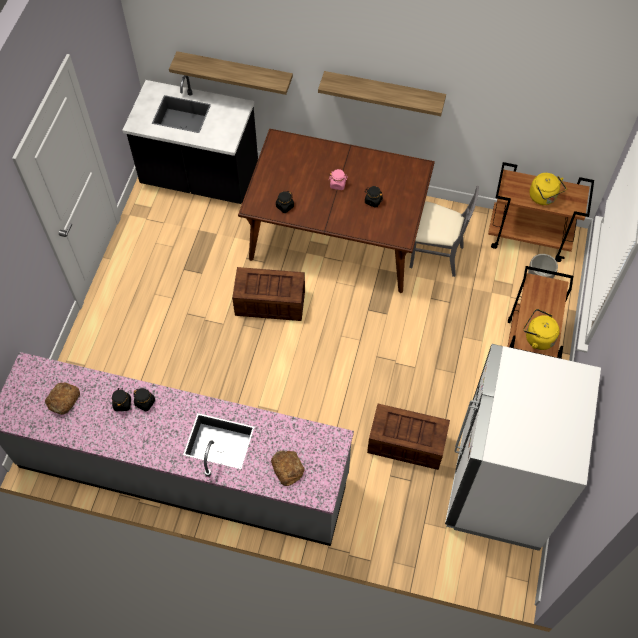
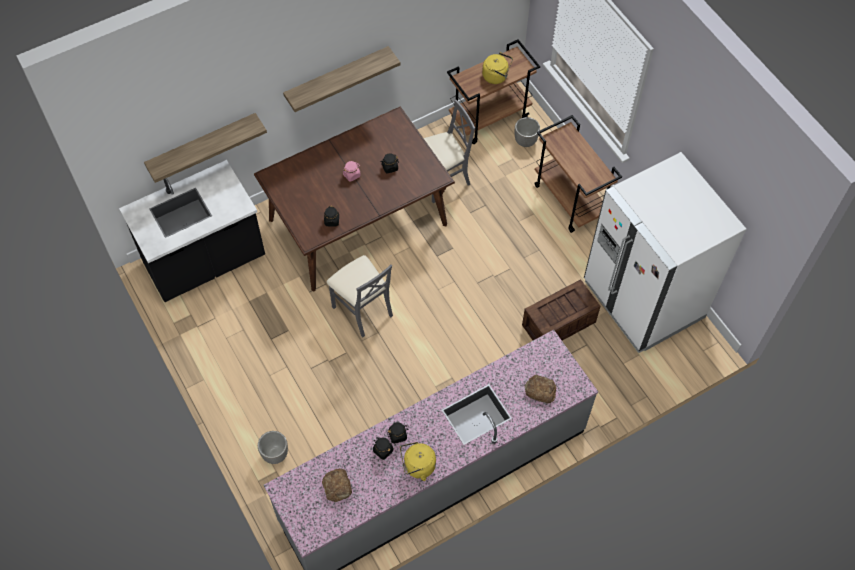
camera: 45 degrees left, 0 degrees up
crate [232,267,305,321] -> grey chair [327,255,393,337]
yellow kettle [524,309,560,350] -> yellow kettle moved to [400,442,436,481]
none -> planter [258,431,288,464]

